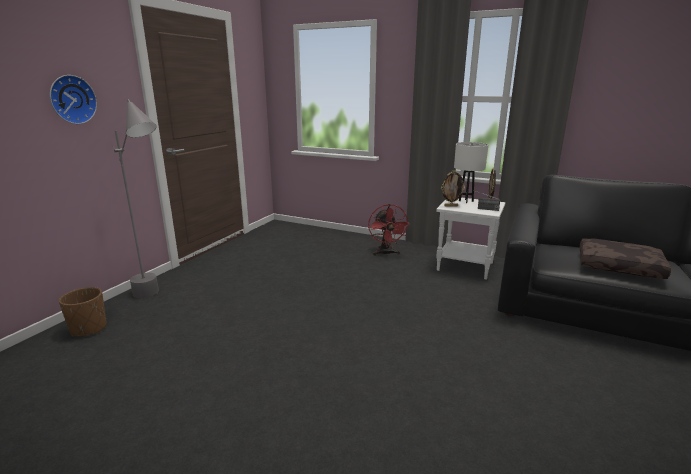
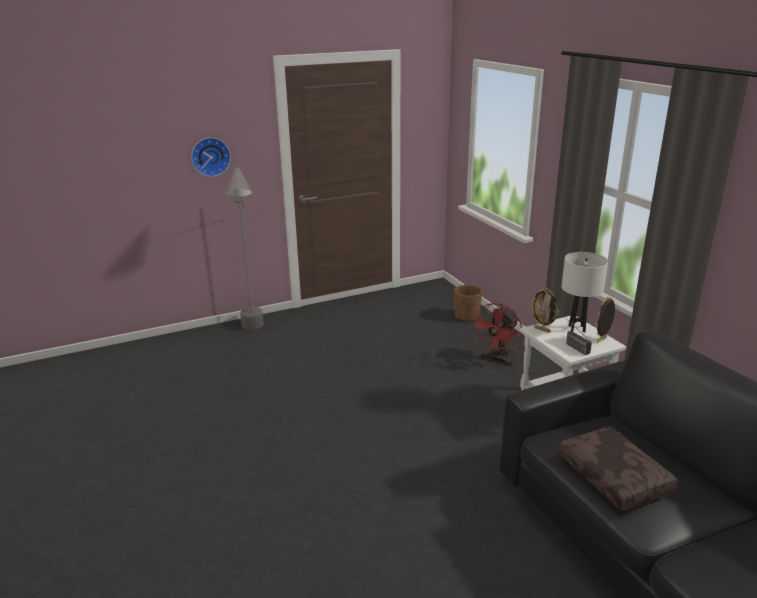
camera: 40 degrees right, 5 degrees up
brown planter [59,287,107,337] -> brown planter moved to [454,285,482,322]

